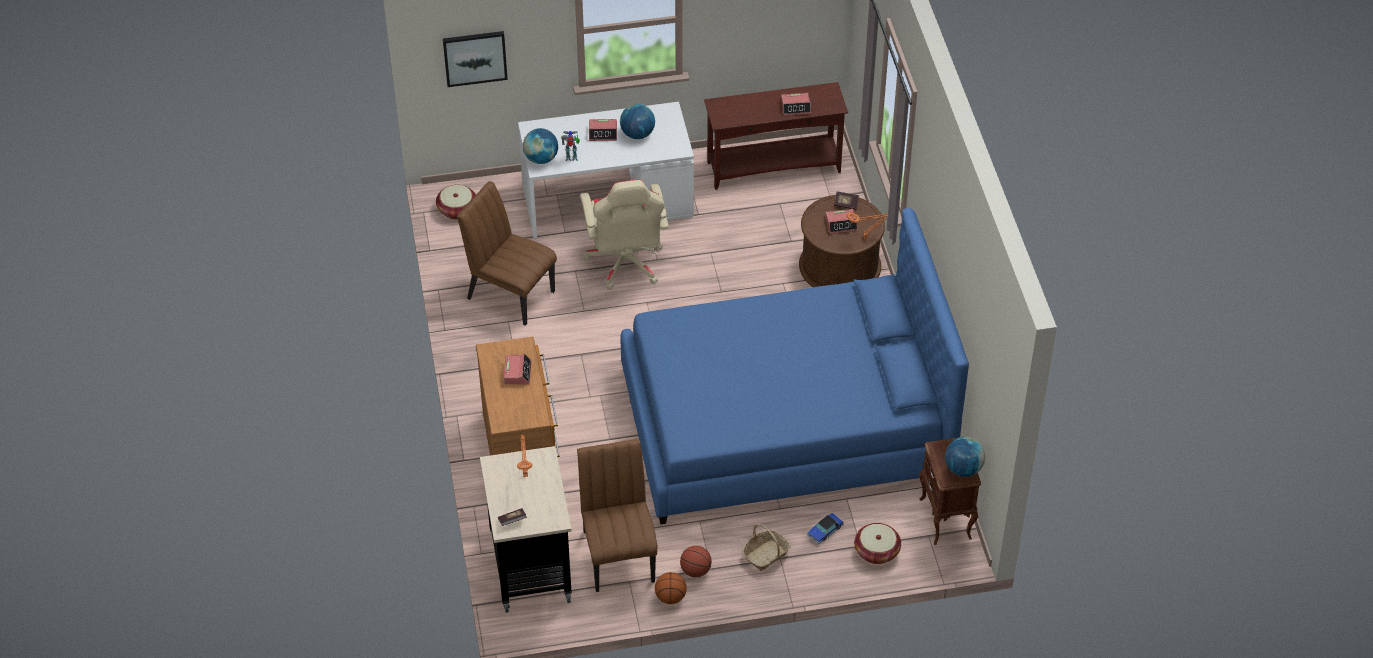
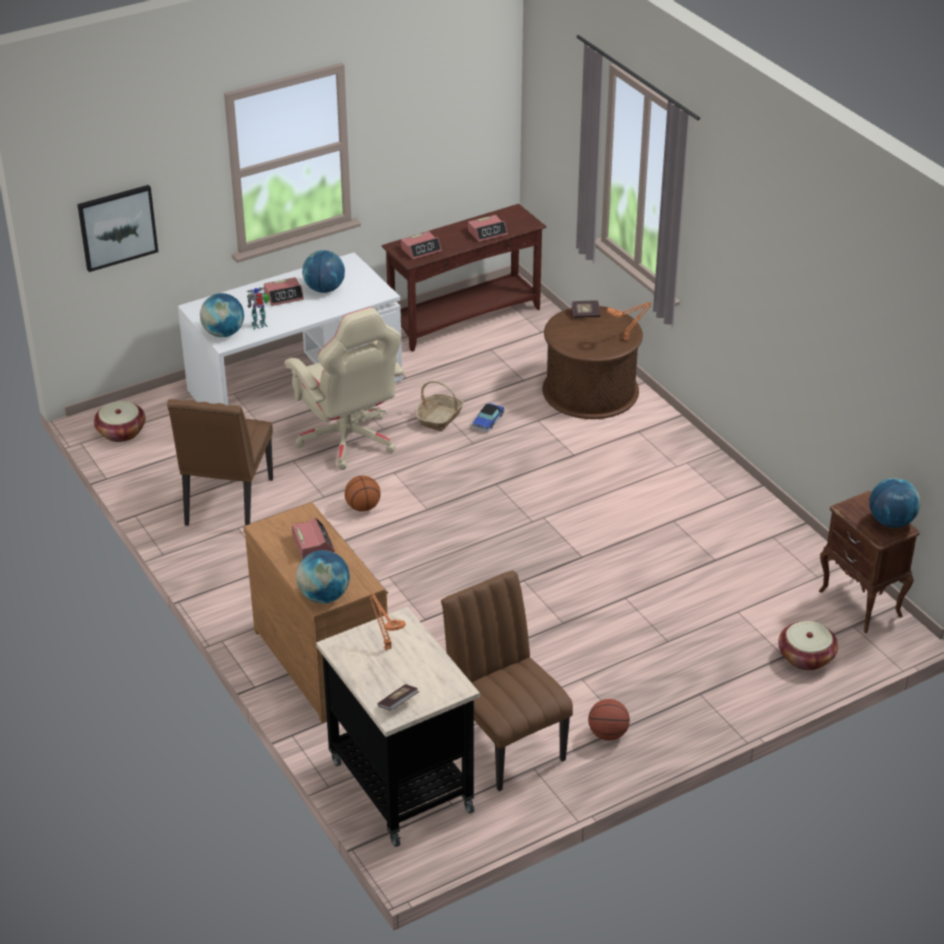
camera: 20 degrees left, 10 degrees down
brown chair [457,181,557,326] -> brown chair turned 90 degrees counterclockwise [167,399,273,526]
blue bed [620,208,969,525] -> none
basketball [655,572,687,604] -> basketball moved to [345,476,381,512]
basket [742,524,791,571] -> basket moved to [416,381,464,431]
toy car [807,513,844,545] -> toy car moved to [472,403,505,433]
alarm clock [825,209,858,234] -> alarm clock moved to [401,231,442,260]
none -> globe [296,550,350,604]

